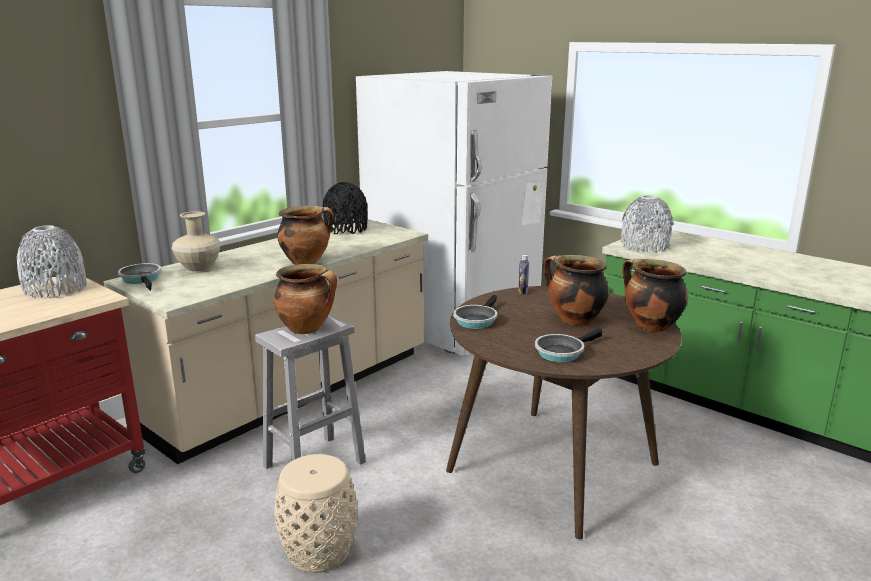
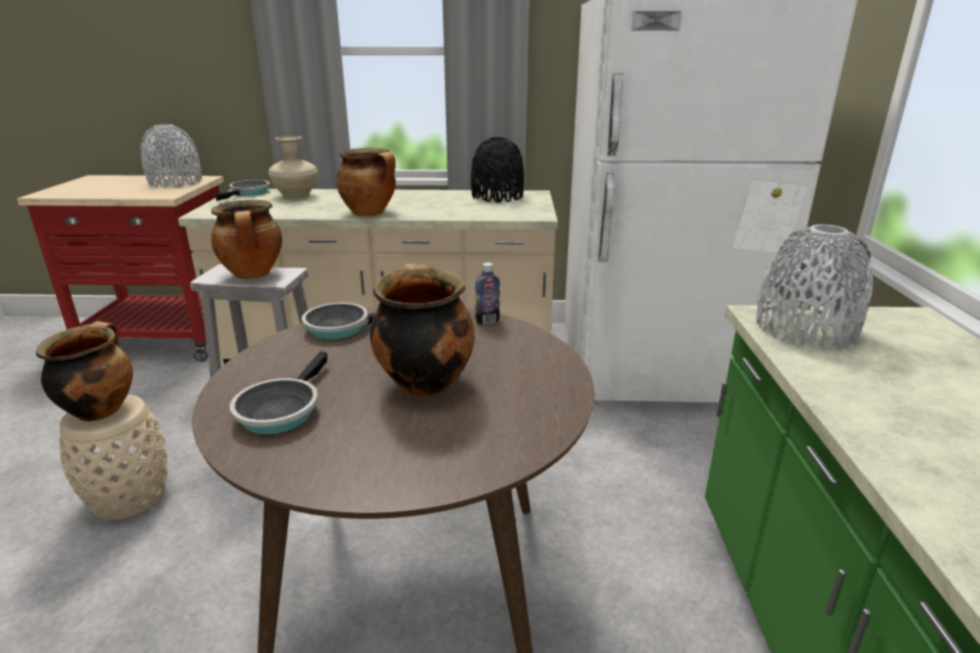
camera: 50 degrees right, 5 degrees up
frying pan [535,329,602,362] -> frying pan turned 90 degrees counterclockwise [230,351,327,434]
cooking pot [622,259,688,332] -> cooking pot moved to [36,321,133,422]

